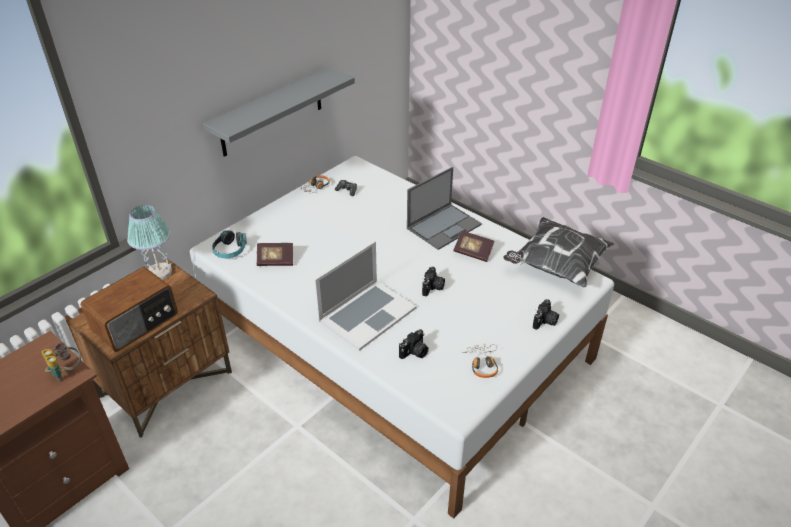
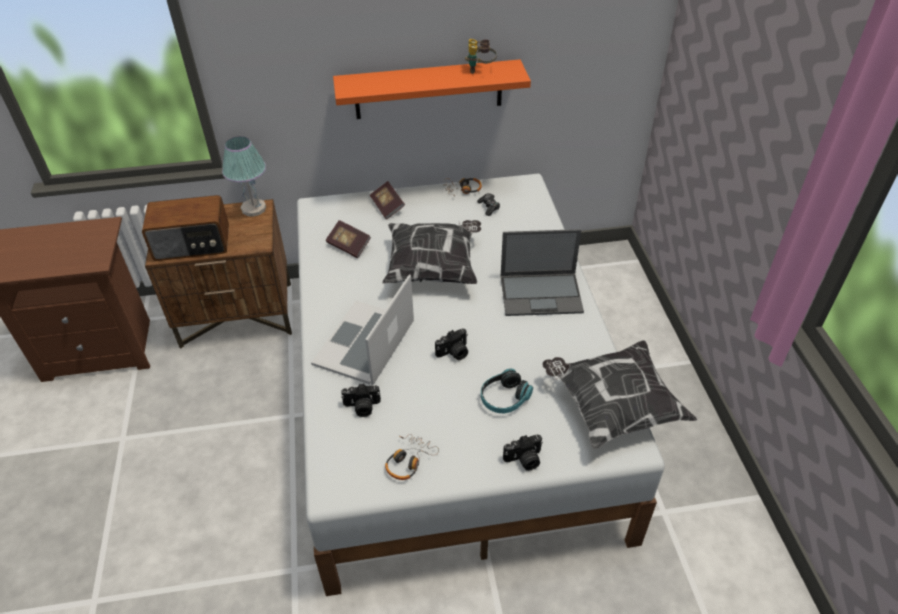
camera: 40 degrees right, 5 degrees up
binoculars [41,343,81,382] -> binoculars moved to [465,39,497,74]
grey shelf [203,67,355,157] -> orange shelf [333,59,531,119]
headphones [212,230,247,258] -> headphones moved to [481,369,533,413]
laptop [315,241,417,351] -> laptop turned 120 degrees clockwise [311,274,414,385]
book [454,231,494,262] -> book moved to [370,181,405,220]
none -> pillow [382,220,481,284]

